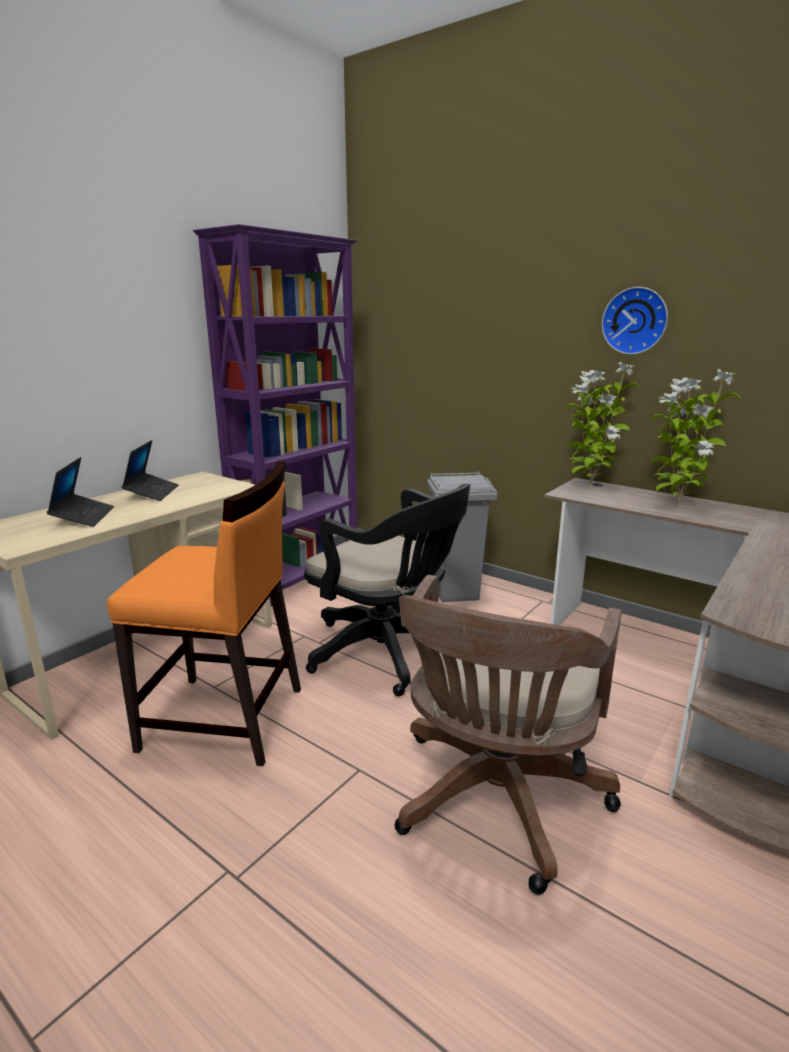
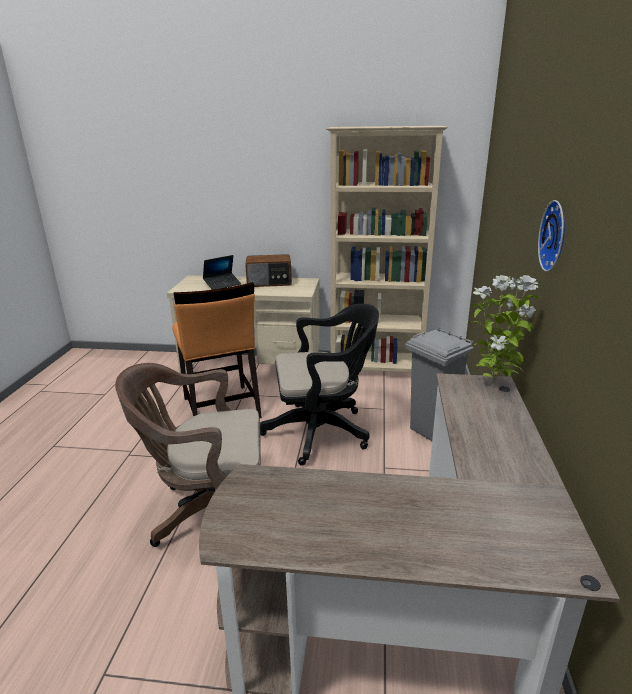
camera: 60 degrees right, 5 degrees up
laptop [122,440,179,501] -> radio [245,254,292,287]
purple bookcase [193,224,358,607] -> beige bookcase [326,126,448,372]
black office chair [304,484,471,696] -> black office chair turned 105 degrees counterclockwise [260,304,379,466]
potted plant [650,369,740,505] -> none

